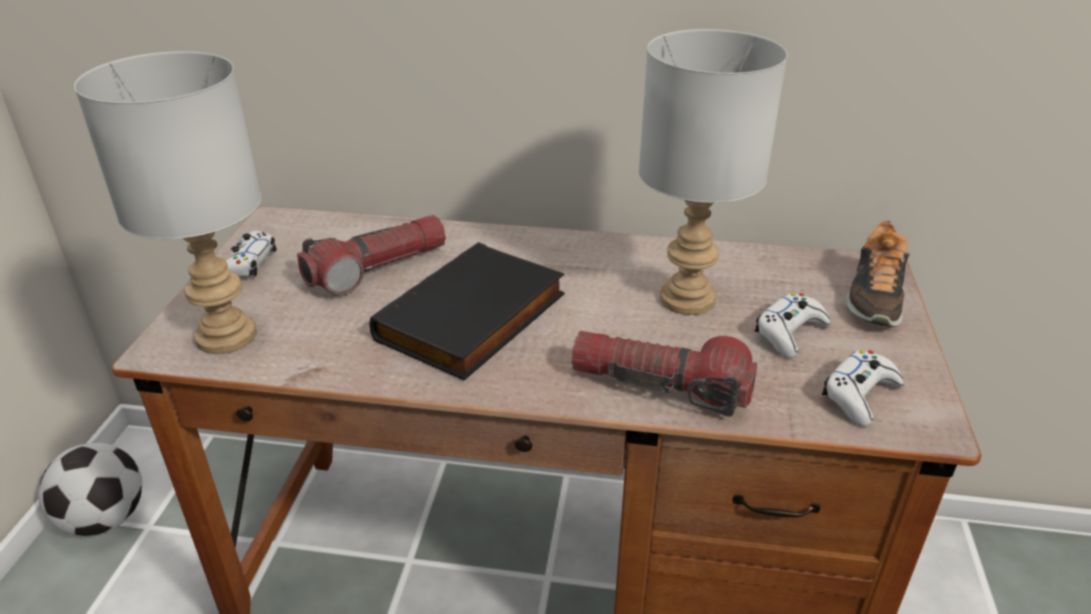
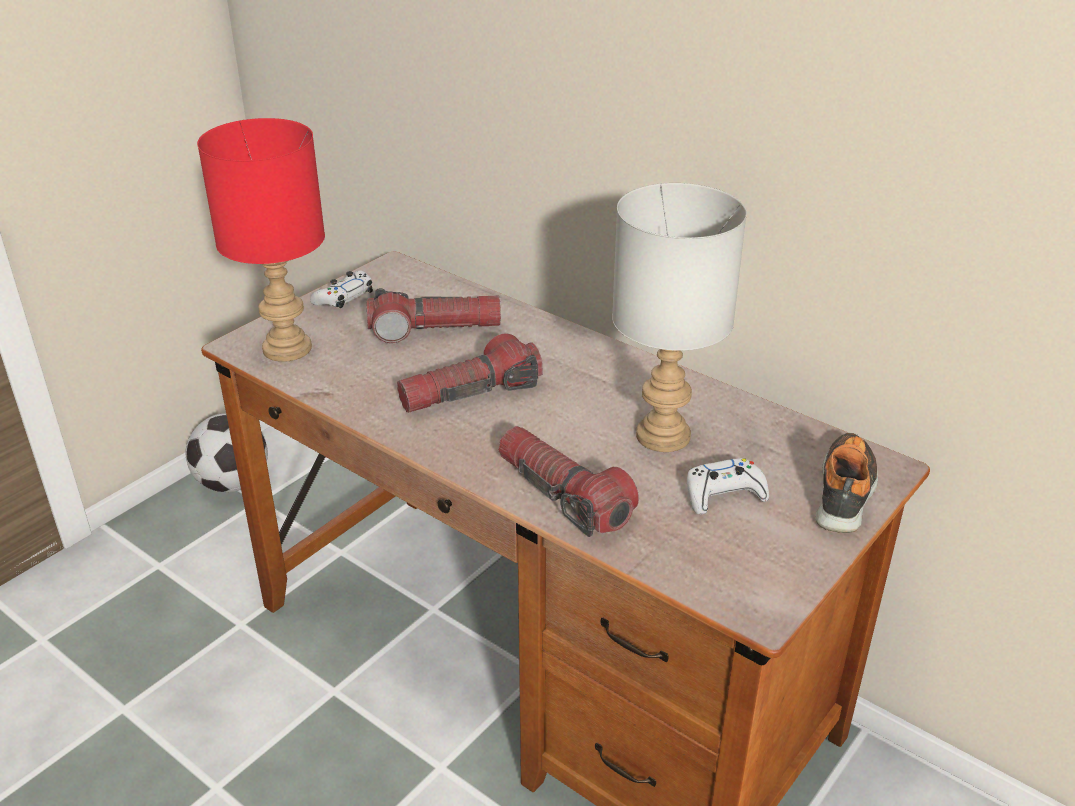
camera: 30 degrees right, 0 degrees up
grey table lamp [74,51,261,354] -> red table lamp [197,118,325,362]
black book [369,242,565,380] -> flashlight [397,333,543,413]
white game controller [822,350,904,426] -> none
shoe [845,221,909,327] -> shoe turned 150 degrees clockwise [816,432,878,533]

